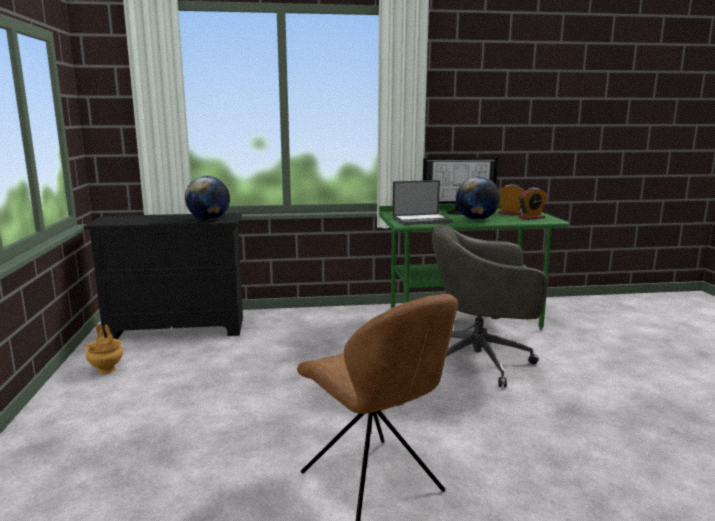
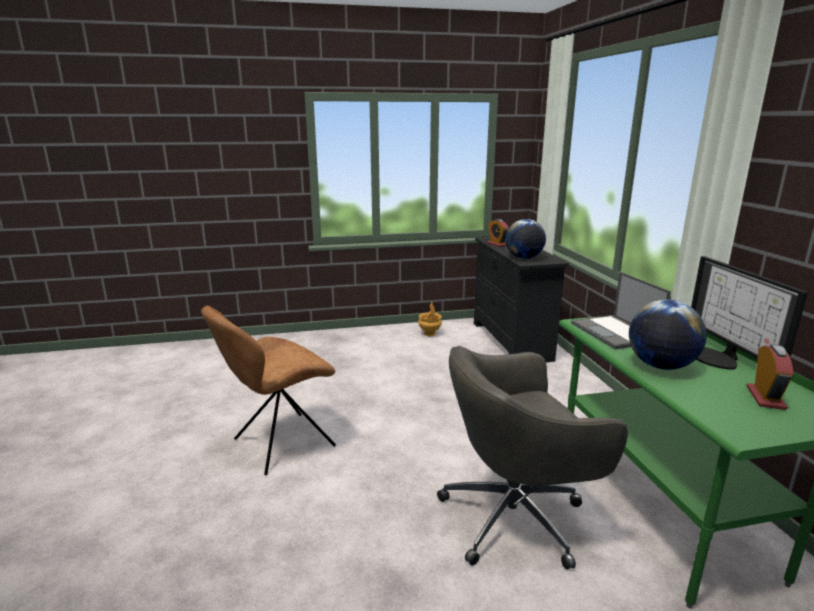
camera: 85 degrees right, 5 degrees up
grey office chair [432,225,548,387] -> grey office chair turned 105 degrees counterclockwise [437,346,628,569]
alarm clock [518,187,548,220] -> alarm clock moved to [487,219,509,247]

